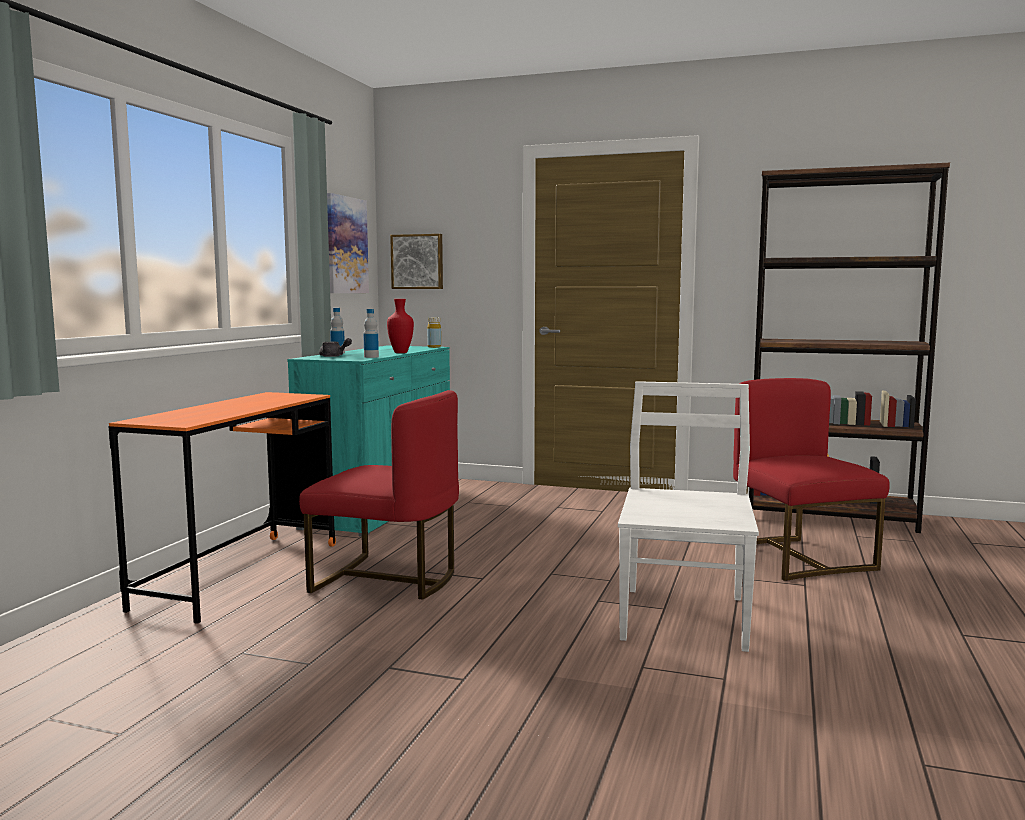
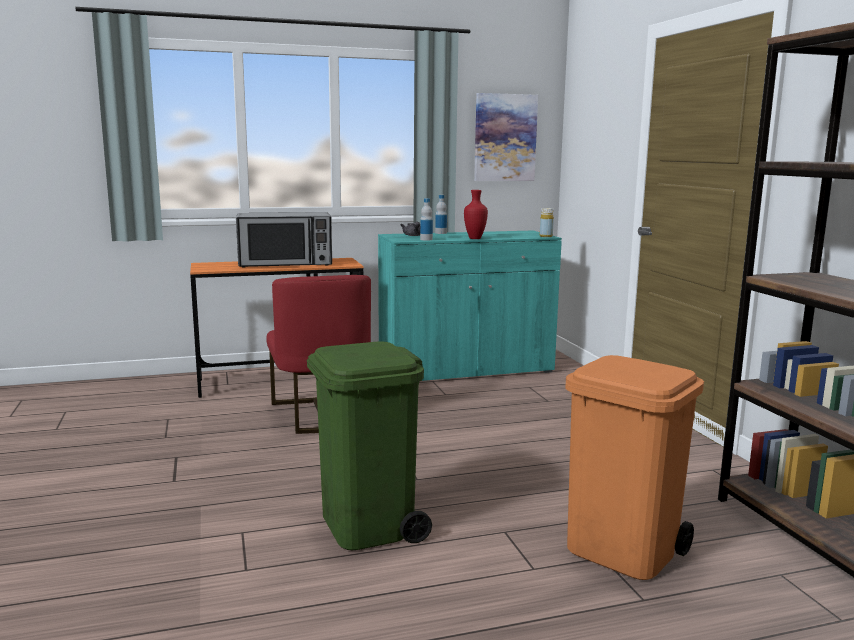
camera: 55 degrees right, 5 degrees up
picture [390,234,443,289] -> none
white chair [618,381,759,652] -> green trash can [307,341,432,550]
red chair [733,378,890,581] -> orange trash can [565,355,704,580]
none -> microwave [236,212,332,267]

